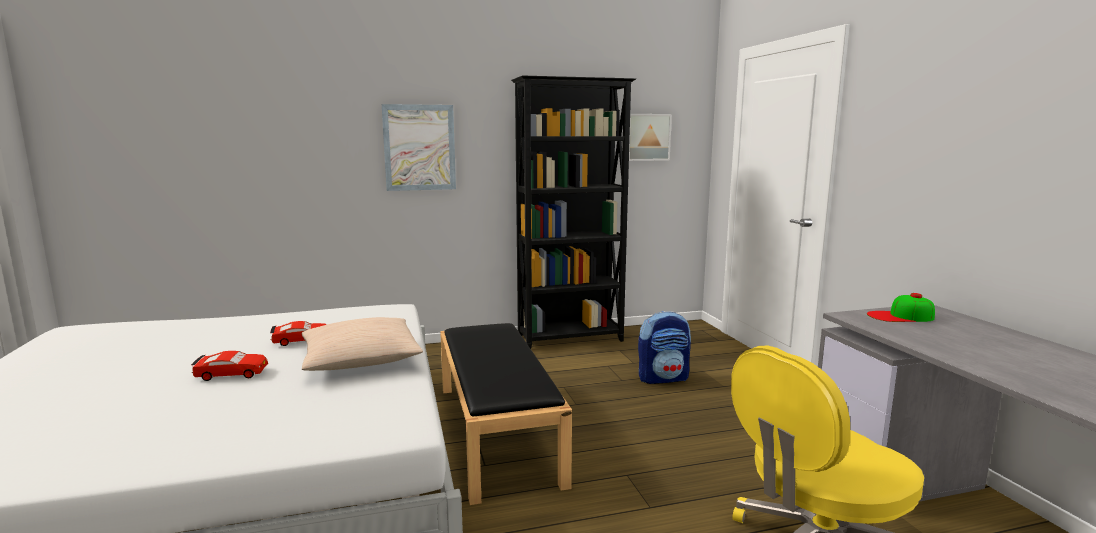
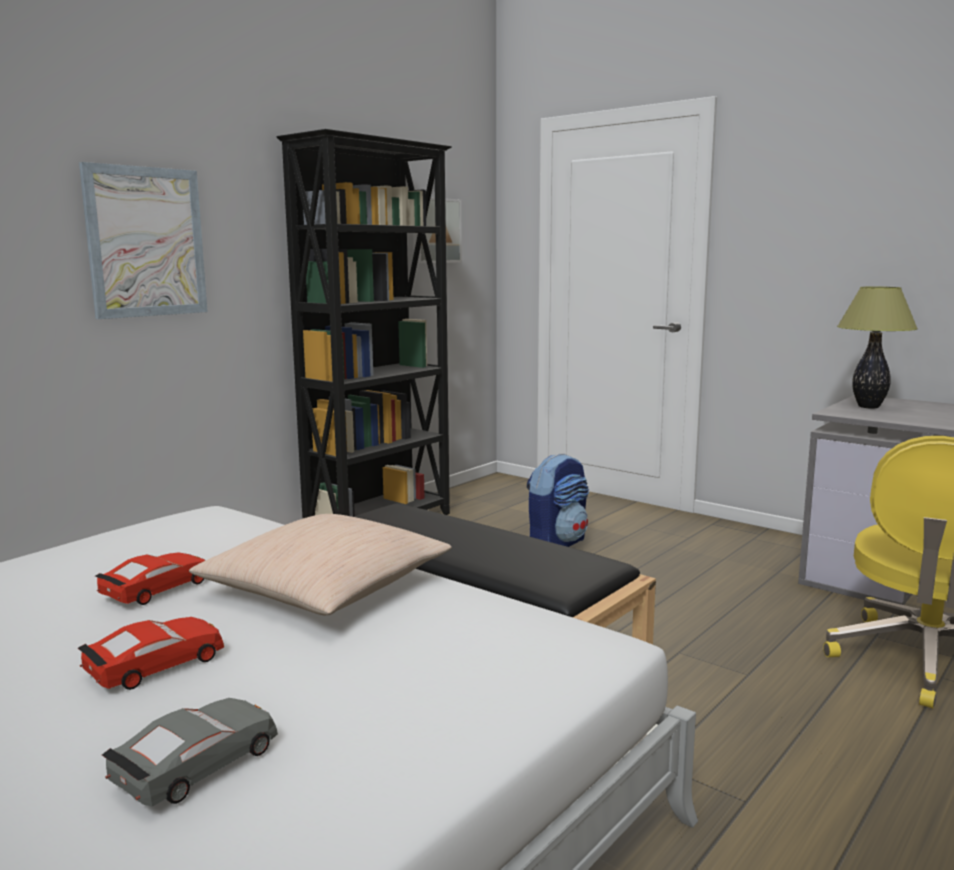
camera: 35 degrees left, 0 degrees up
cap [867,293,935,322] -> table lamp [837,286,918,409]
none -> grey toy car [102,698,278,807]

